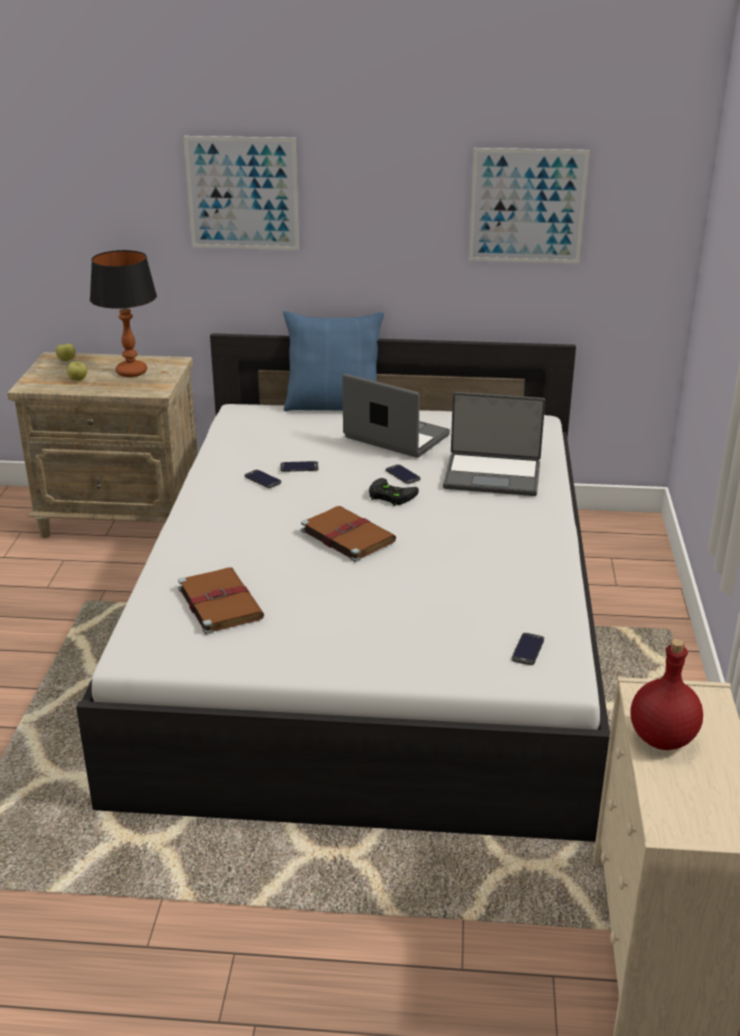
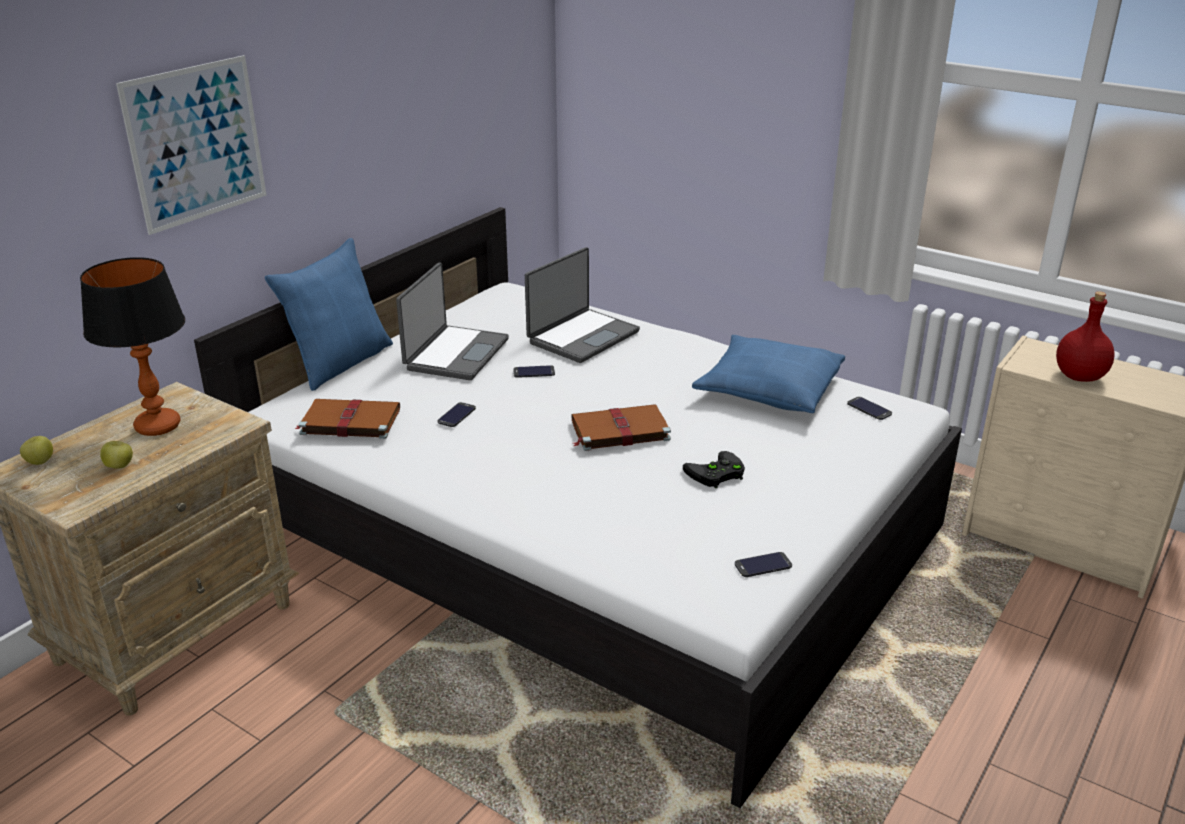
camera: 60 degrees left, 0 degrees up
brown book [178,567,264,634] -> brown book moved to [295,399,400,439]
phone [245,470,281,488] -> phone moved to [735,552,792,577]
laptop [342,374,450,458] -> laptop turned 135 degrees clockwise [396,262,509,380]
black game controller [369,478,419,506] -> black game controller moved to [683,451,745,488]
picture [469,148,590,263] -> none
none -> blue pillow [692,335,845,413]

